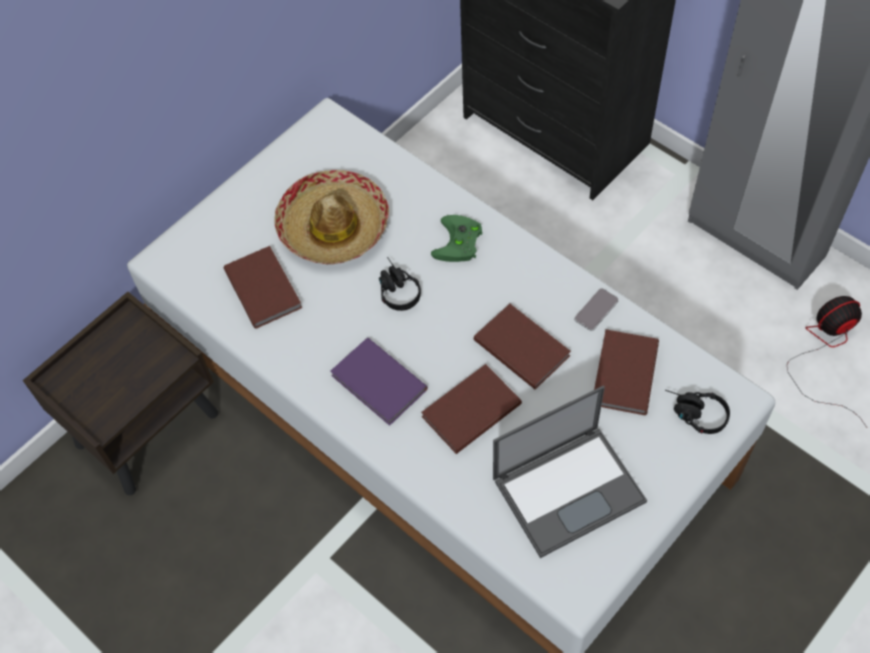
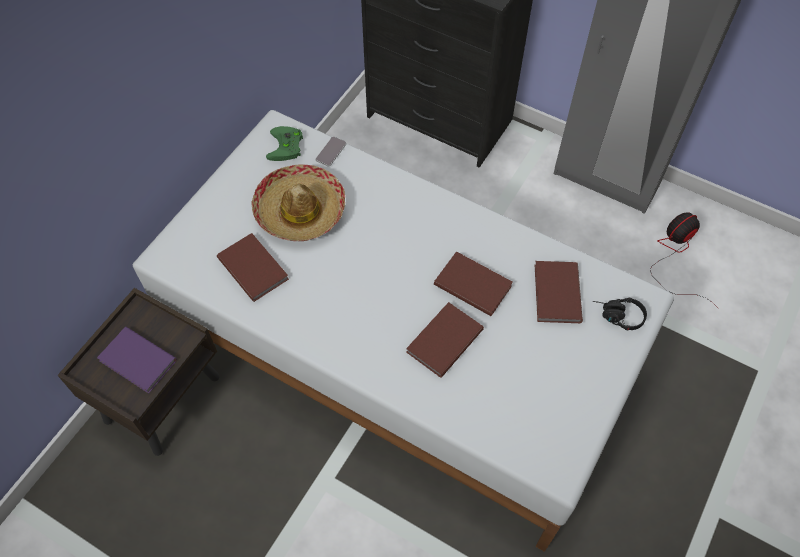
camera: 15 degrees left, 0 degrees up
purple book [330,338,428,426] -> purple book moved to [97,327,177,394]
black headphones [379,257,421,311] -> none
green game controller [431,215,483,262] -> green game controller moved to [266,126,303,161]
laptop [493,386,647,558] -> none
phone [574,288,619,331] -> phone moved to [316,137,346,166]

